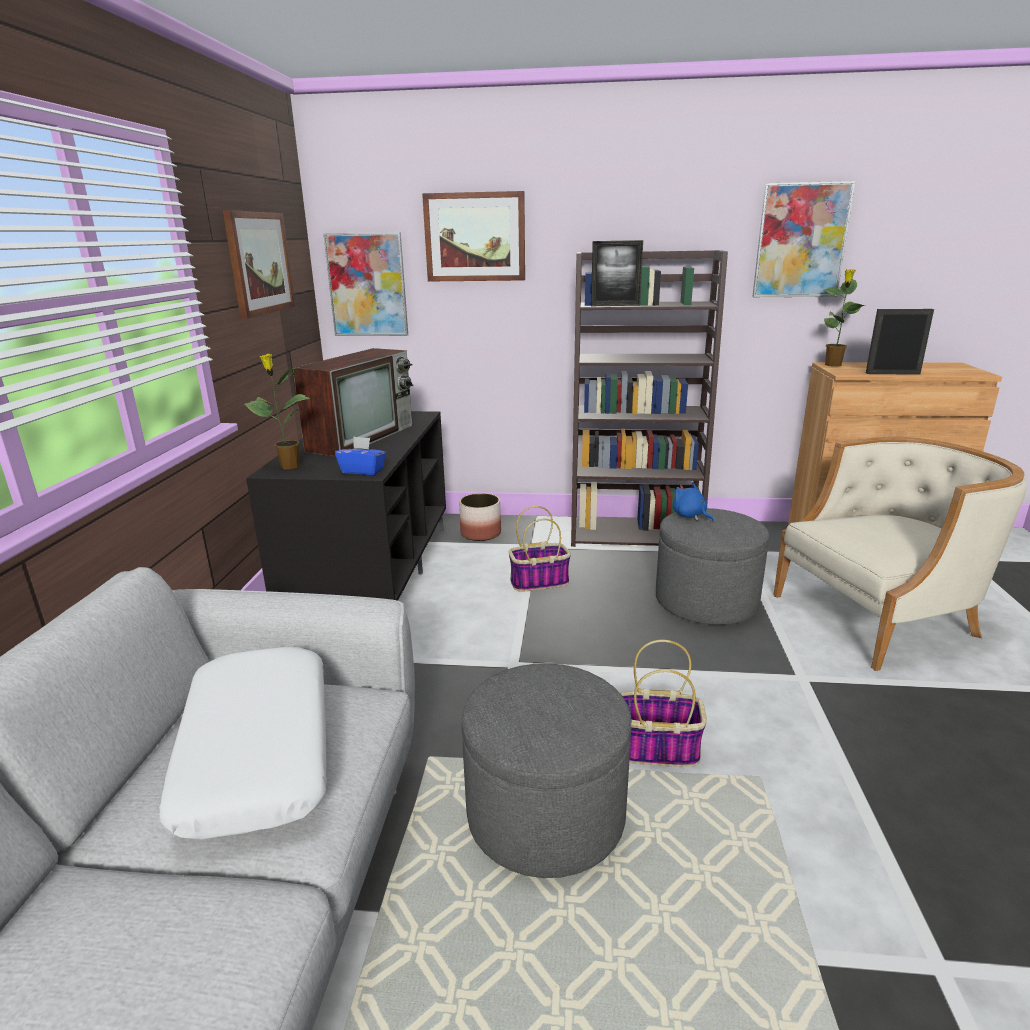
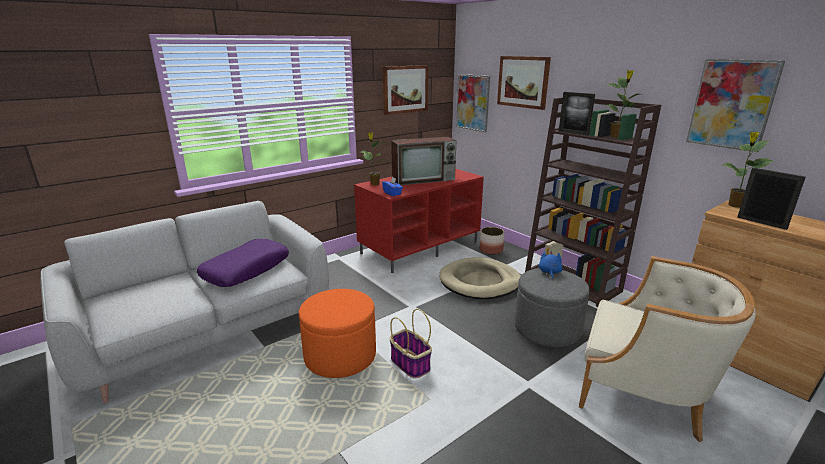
camera: 45 degrees right, 0 degrees up
white pillow [159,647,327,839] -> purple pillow [197,239,289,287]
black tv stand [246,411,446,601] -> red tv stand [354,169,484,273]
grey ottoman [461,663,631,878] -> orange ottoman [299,289,376,378]
basket [509,506,571,592] -> beige dog bed [439,257,521,299]
none -> potted plant [605,70,642,138]

